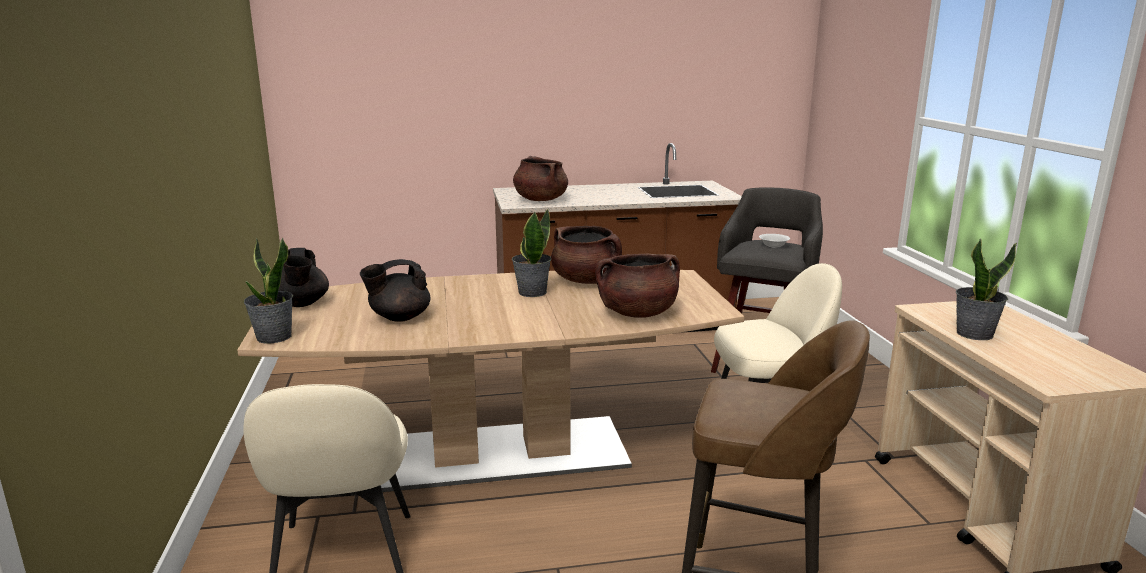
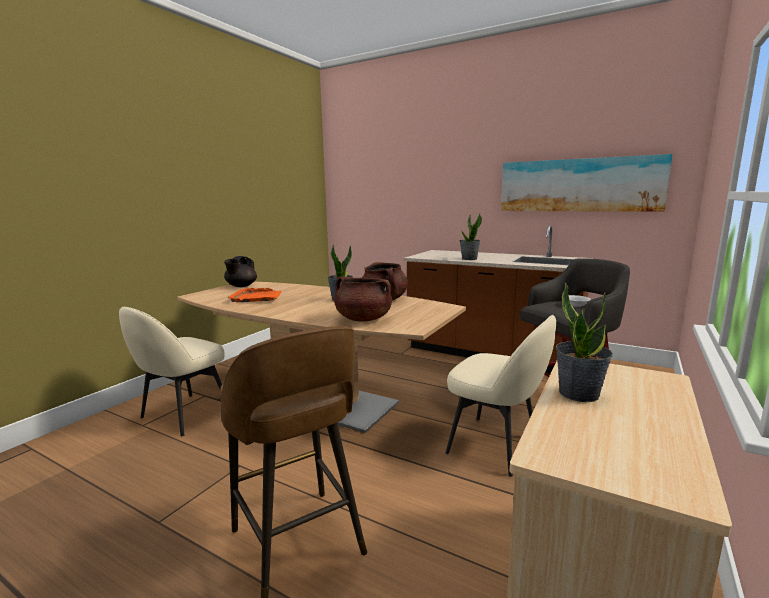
camera: 40 degrees right, 5 degrees down
potted plant [244,237,293,344] -> potted plant moved to [460,213,482,260]
black teapot [360,259,431,322] -> orange tray [227,288,281,302]
brown cooking pot [513,156,568,201] -> none
none -> picture [501,154,672,212]

